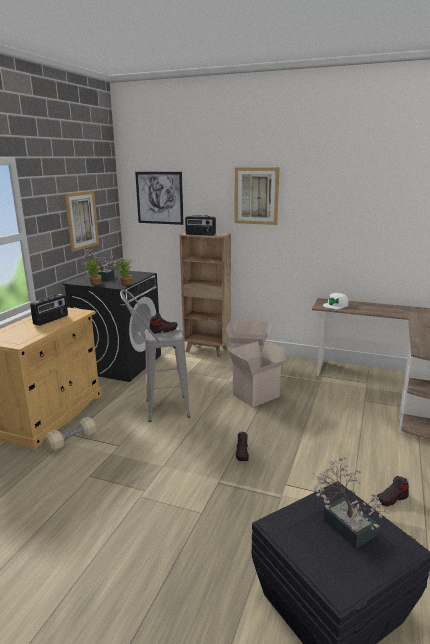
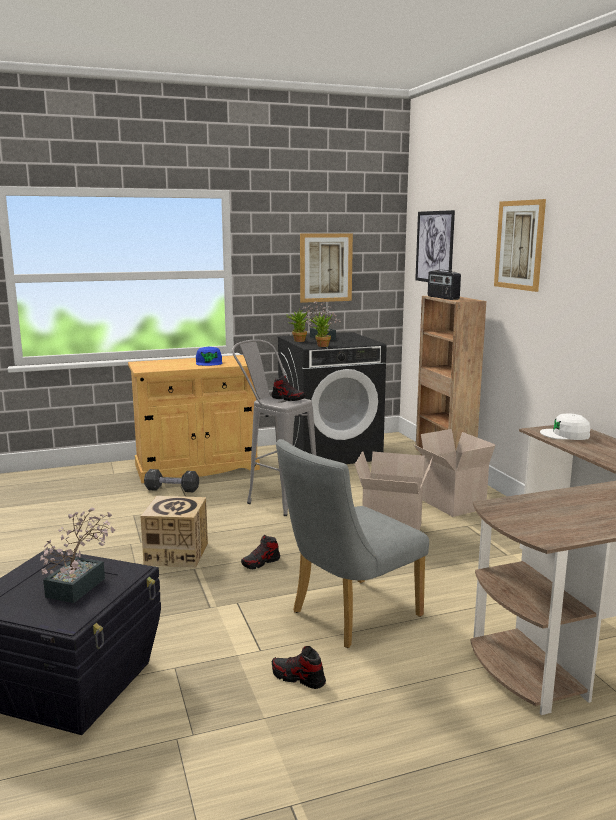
camera: 50 degrees right, 5 degrees down
radio [30,294,68,326] -> blue cap [196,347,222,366]
beige dumbbell [45,416,97,451] -> black dumbbell [144,469,199,492]
none -> cardboard box [140,496,208,567]
none -> grey chair [276,439,429,648]

